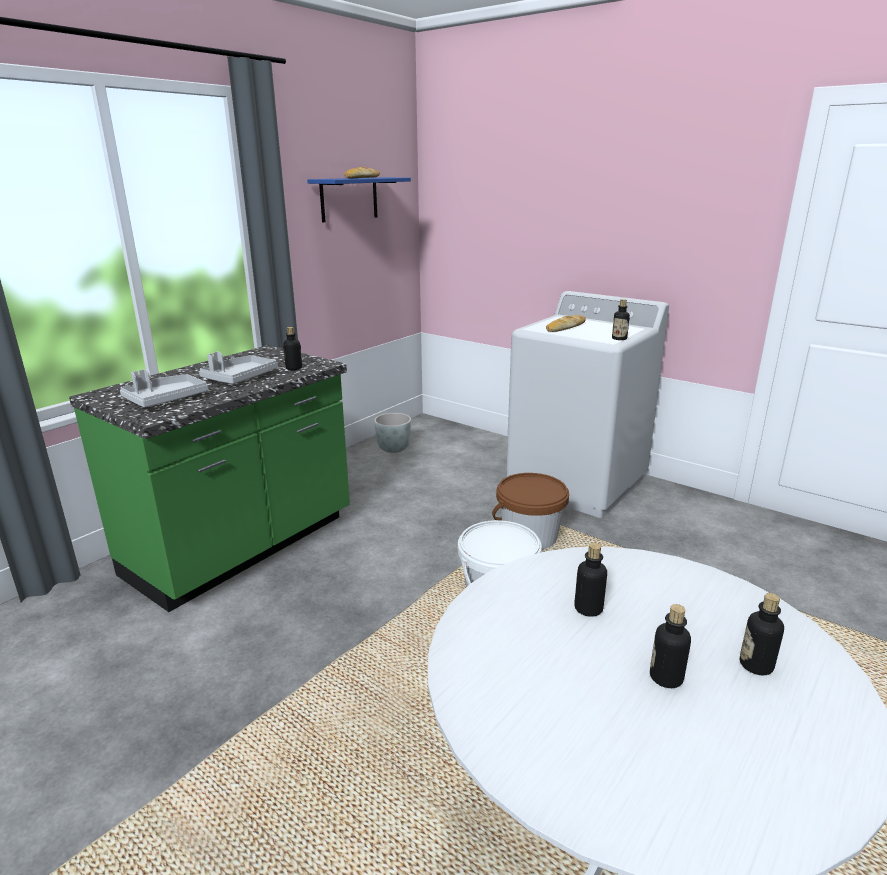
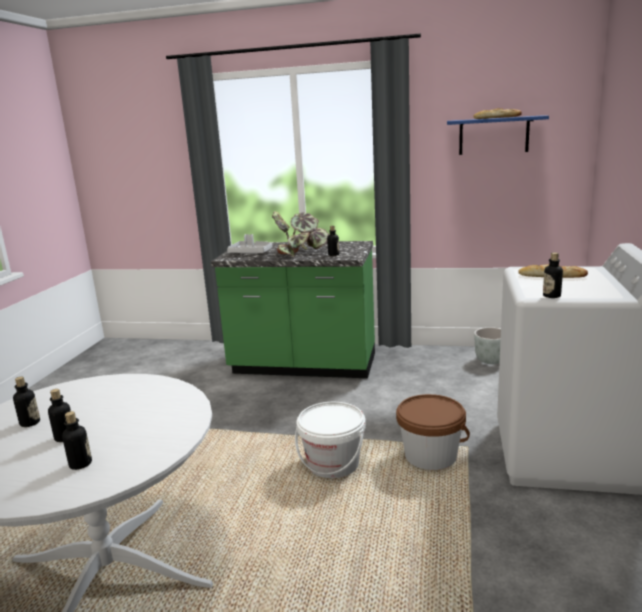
camera: 65 degrees right, 5 degrees down
grey tray [199,352,278,384] -> potted plant [272,211,329,257]
bottle [574,543,607,617] -> bottle moved to [13,377,40,427]

